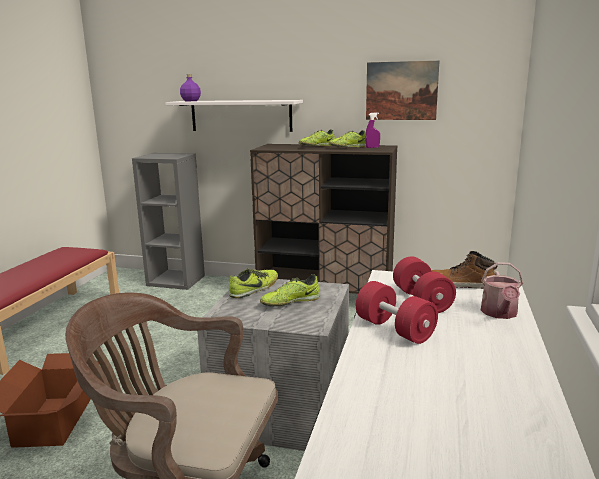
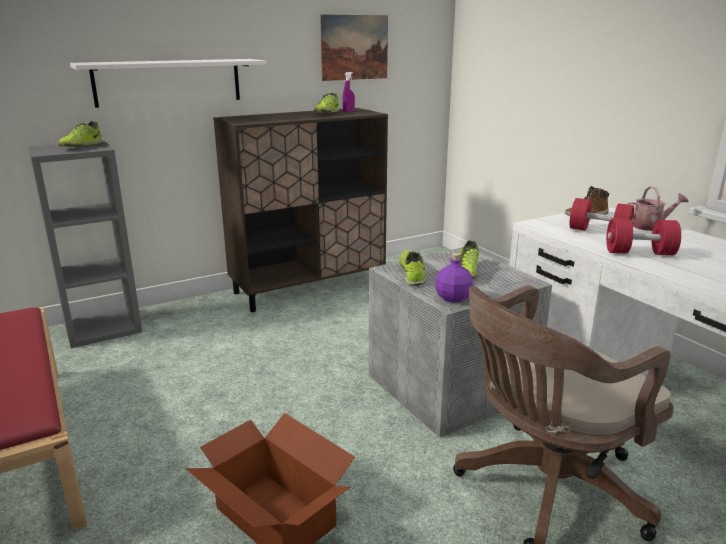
camera: 45 degrees left, 5 degrees up
purple bottle [180,74,201,101] -> purple bottle moved to [435,253,473,303]
shoe [299,129,335,146] -> shoe moved to [58,121,103,147]
watering can [481,262,523,319] -> watering can turned 60 degrees counterclockwise [626,186,689,231]

